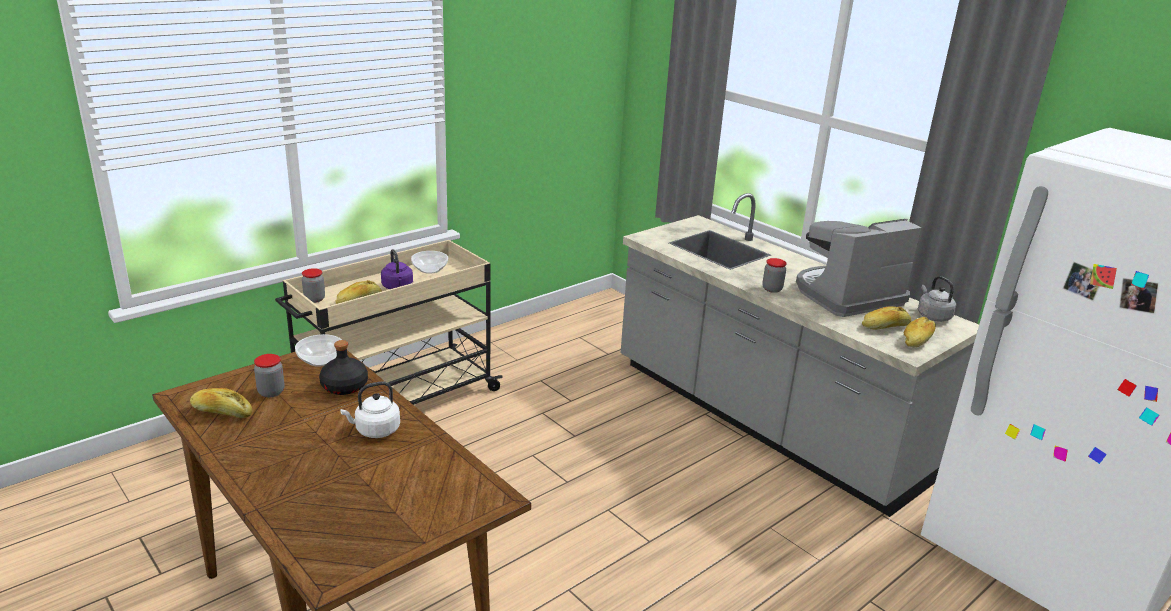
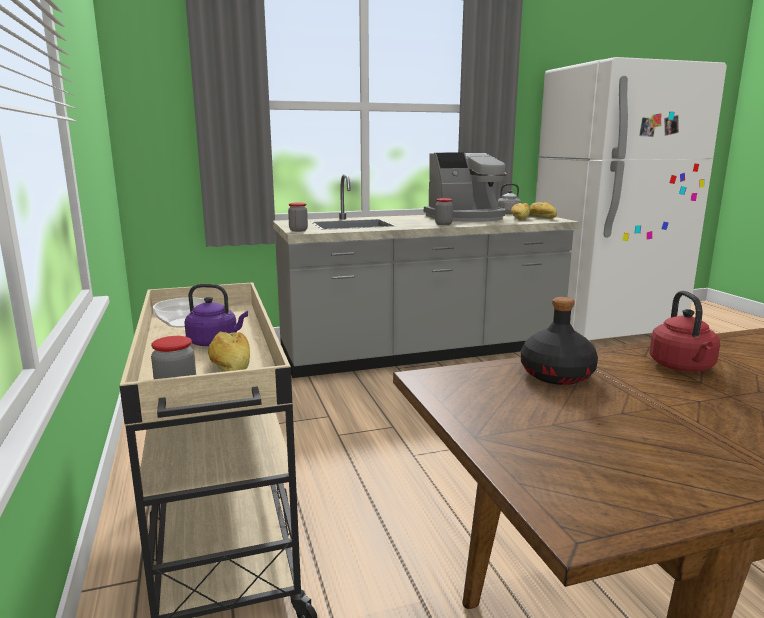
camera: 65 degrees left, 10 degrees down
bread [190,388,252,418] -> none
jar [254,354,285,397] -> jar moved to [288,203,308,232]
bowl [295,334,342,366] -> none
white kettle [340,381,400,438] -> red kettle [649,291,720,372]
coffee machine [796,219,921,317] -> coffee machine turned 105 degrees counterclockwise [424,153,507,222]

